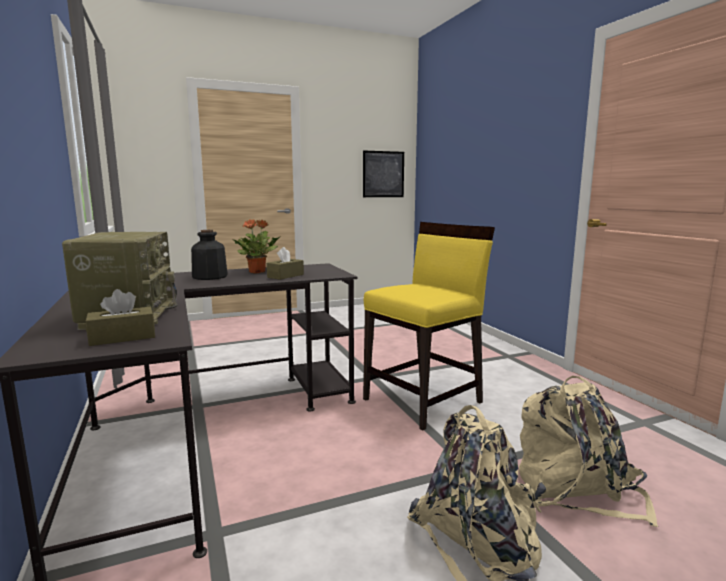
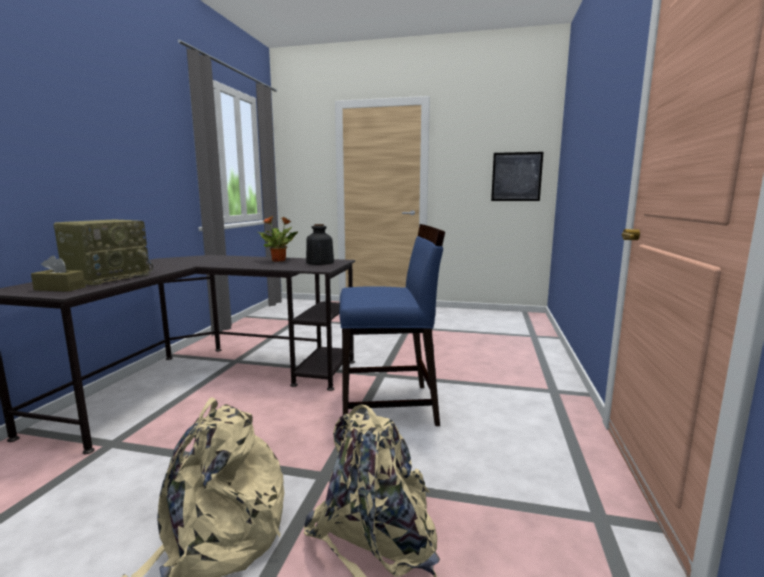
camera: 35 degrees right, 0 degrees up
bottle [191,230,228,280] -> bottle moved to [306,224,334,265]
brown tissue box [267,247,304,280] -> none
yellow chair [363,222,495,430] -> blue chair [339,224,445,426]

